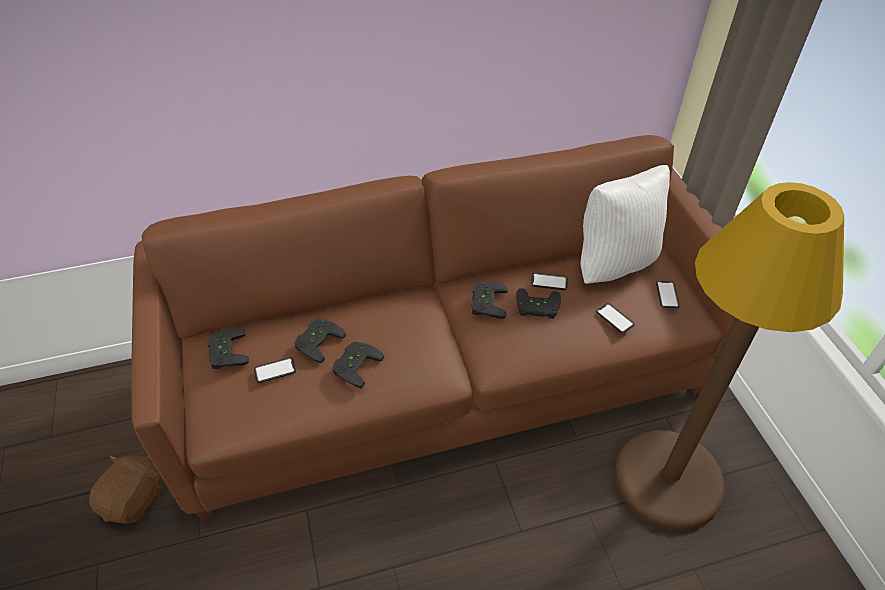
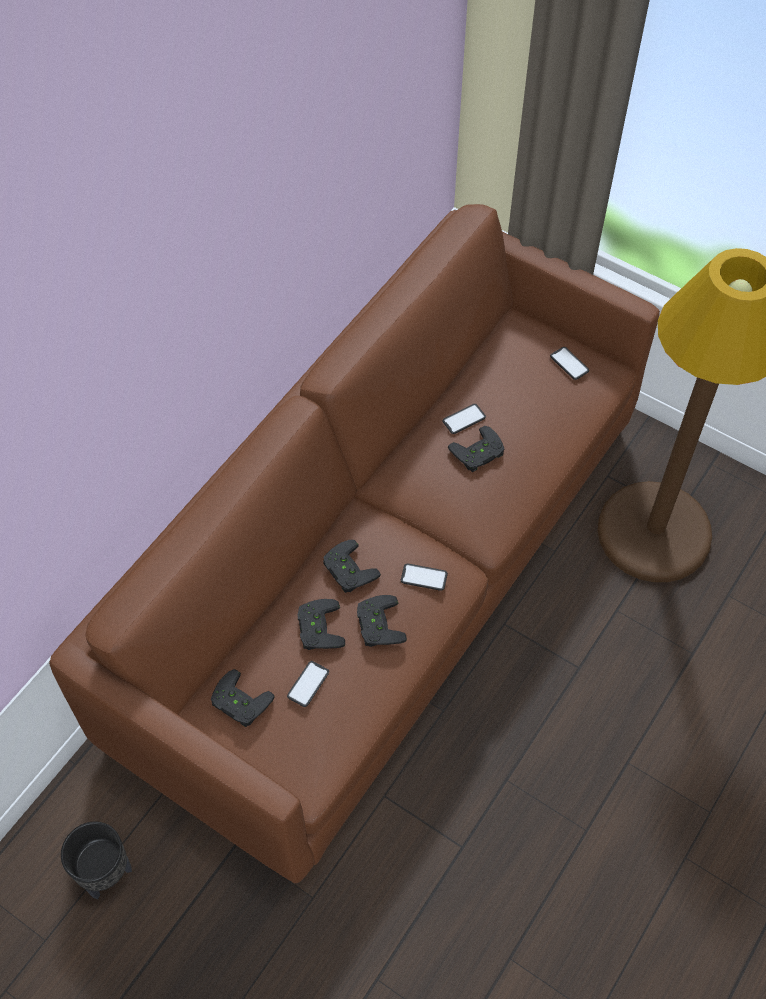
camera: 40 degrees left, 10 degrees up
brown plush toy [89,455,163,524] -> none
black game controller [471,282,508,319] -> black game controller moved to [323,540,381,593]
white pillow [580,165,670,284] -> none
phone [596,303,635,333] -> phone moved to [401,563,448,591]
none -> black planter [61,821,132,899]

